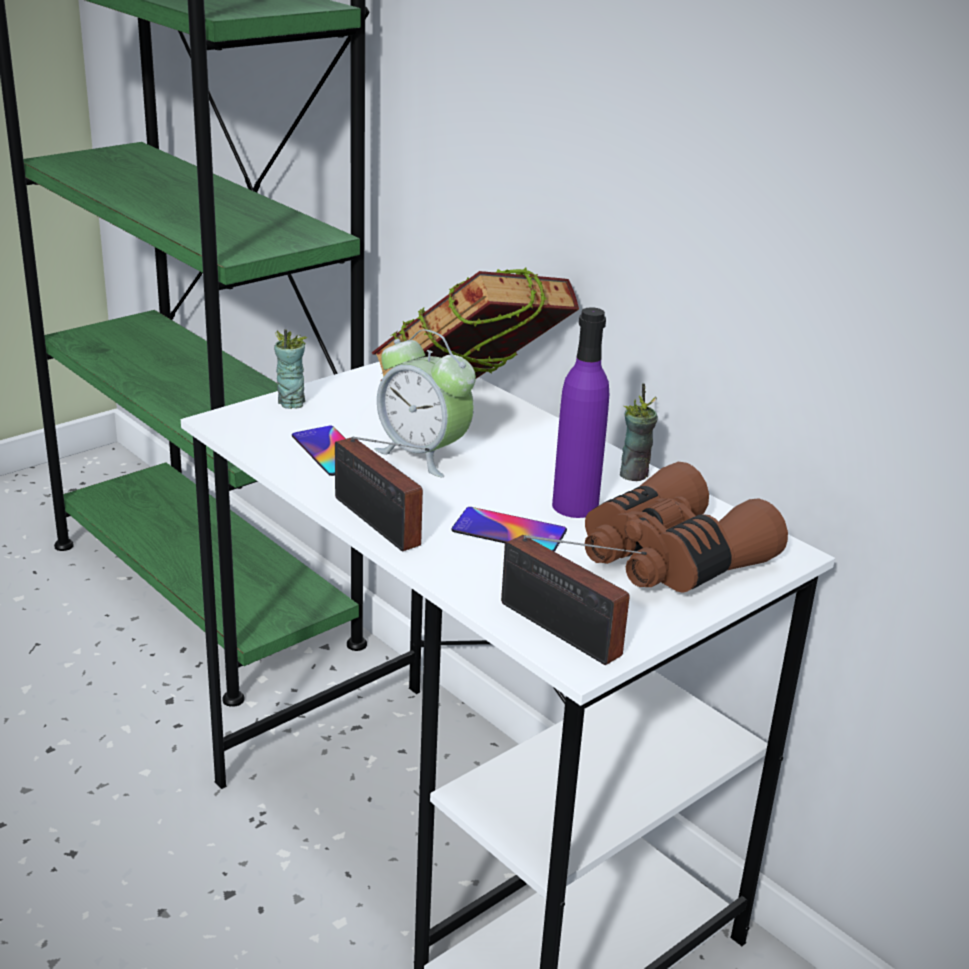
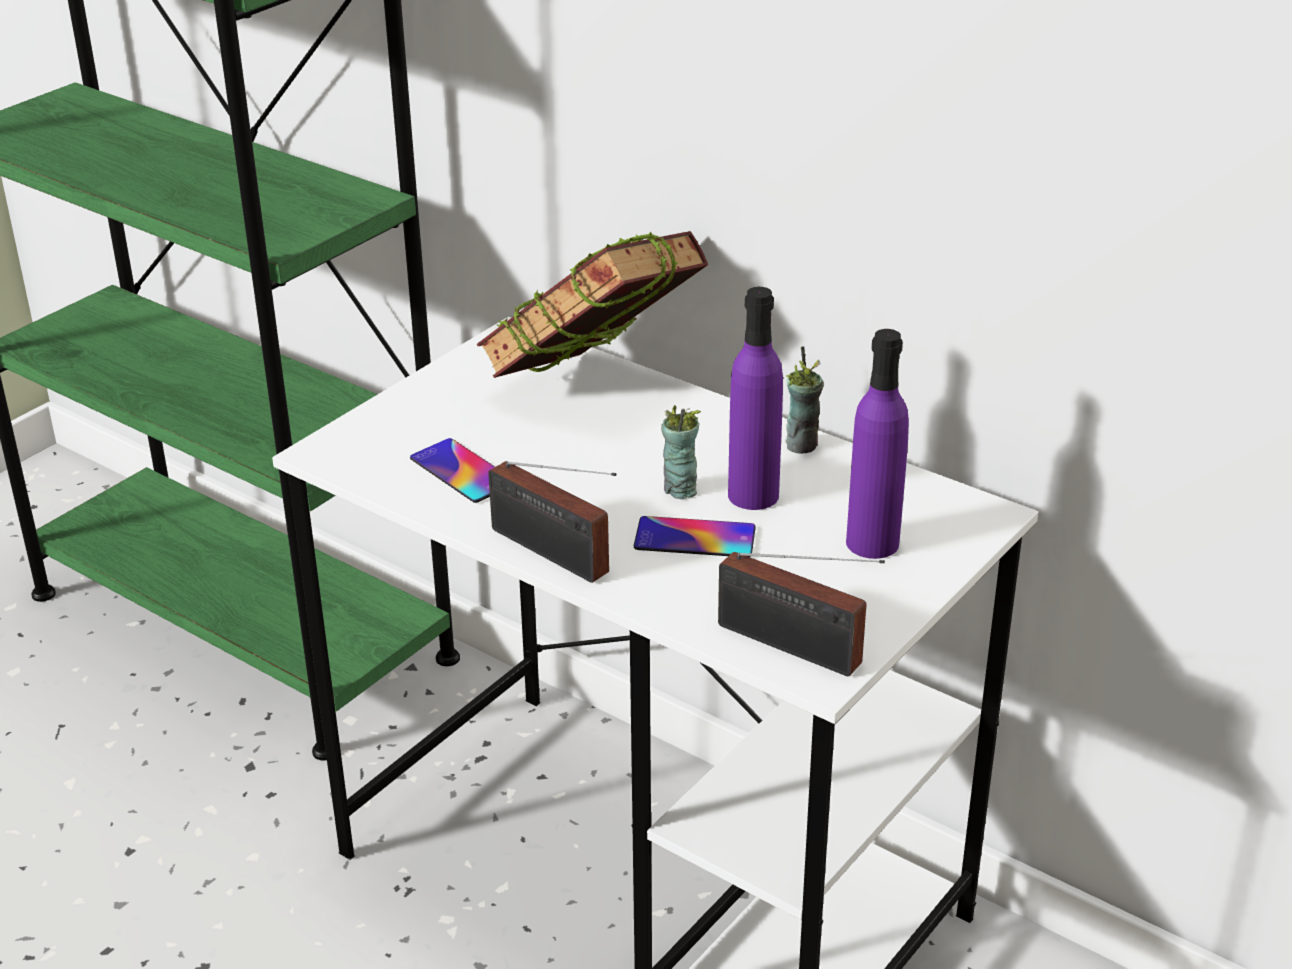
camera: 10 degrees left, 5 degrees up
cup [274,329,307,409] -> cup moved to [661,405,701,499]
alarm clock [374,329,476,477] -> none
brown binoculars [585,462,788,593] -> purple bottle [846,329,909,559]

